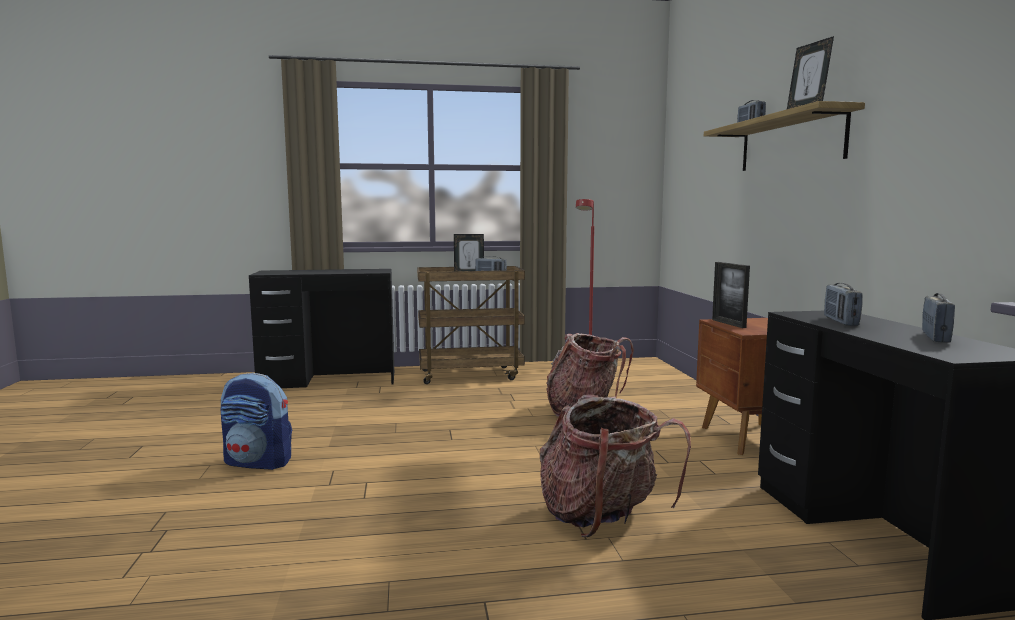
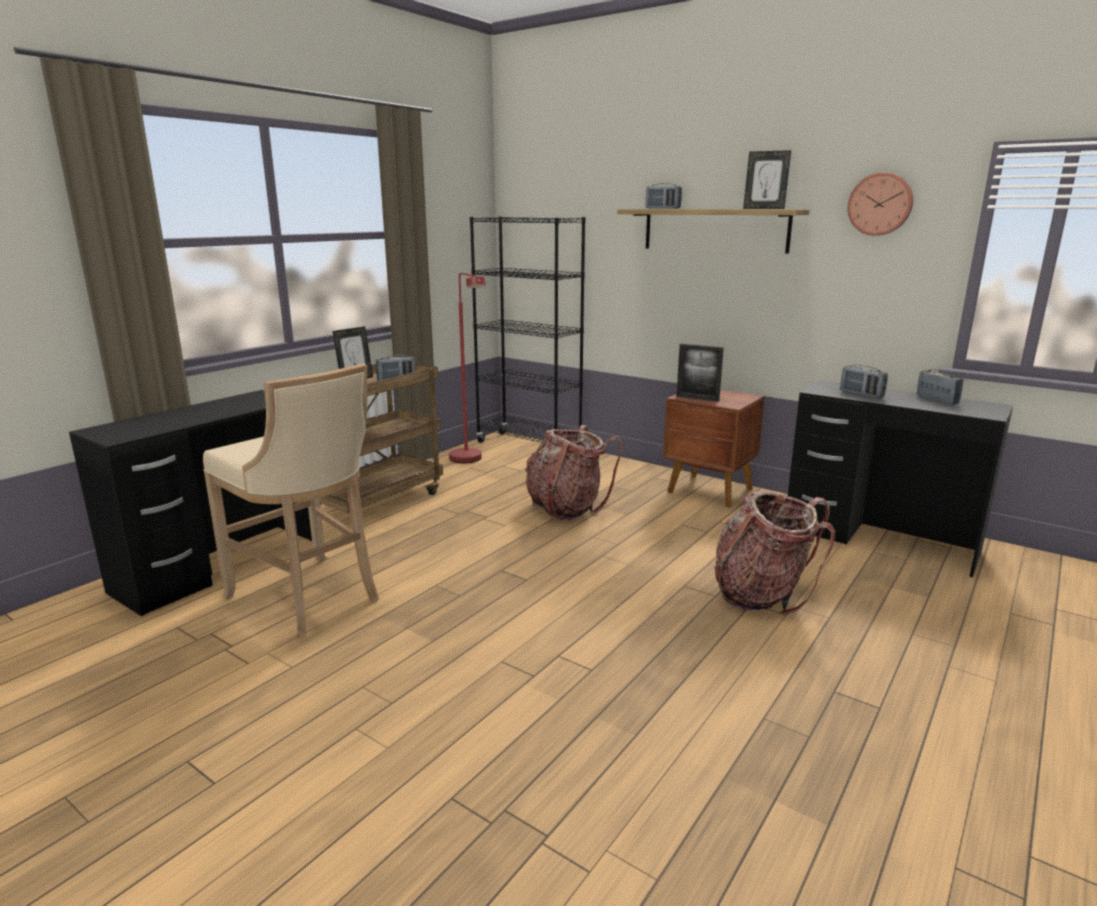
camera: 45 degrees left, 10 degrees up
backpack [221,373,292,470] -> none
none -> beige stool [203,364,379,636]
none -> black bookcase [470,216,585,443]
none -> wall clock [848,172,913,236]

